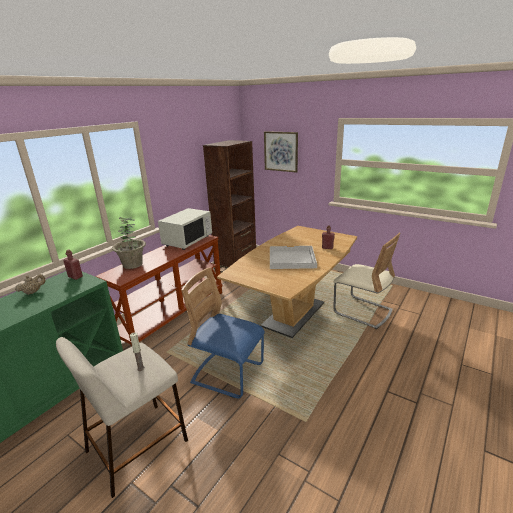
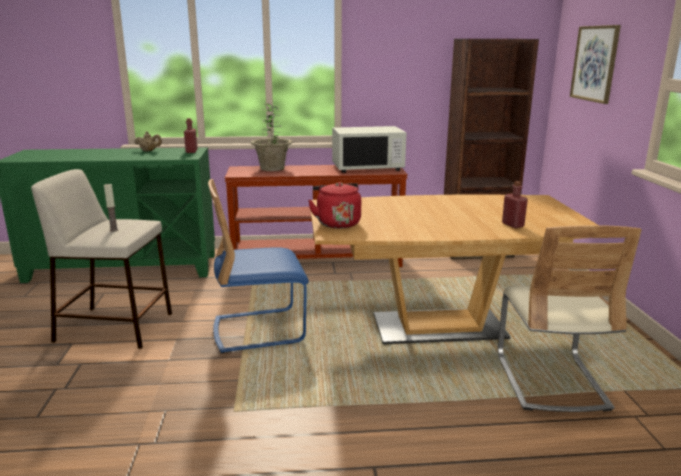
camera: 50 degrees right, 5 degrees down
blue chair [181,267,265,398] -> blue chair turned 90 degrees counterclockwise [208,179,309,354]
white tray [270,246,317,269] -> none
none -> red kettle [308,182,361,229]

